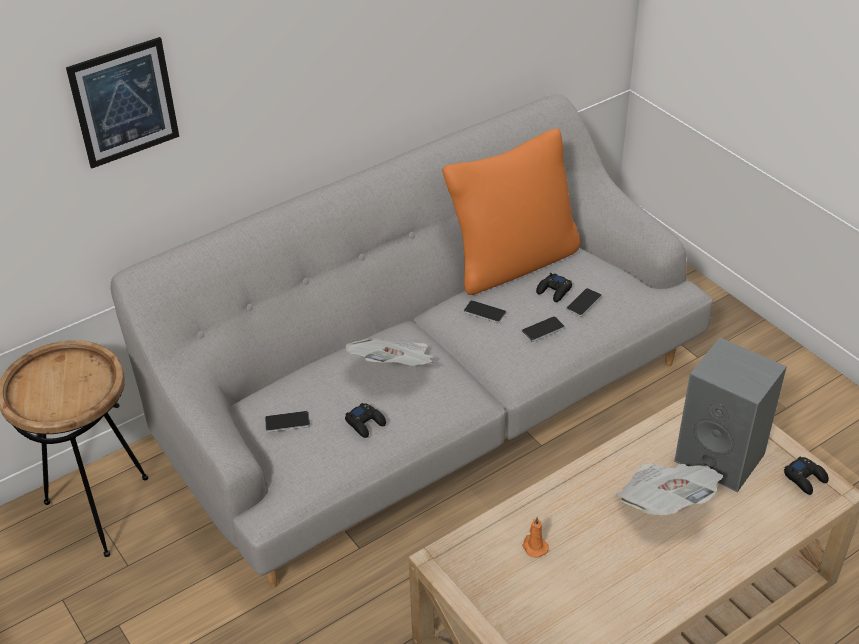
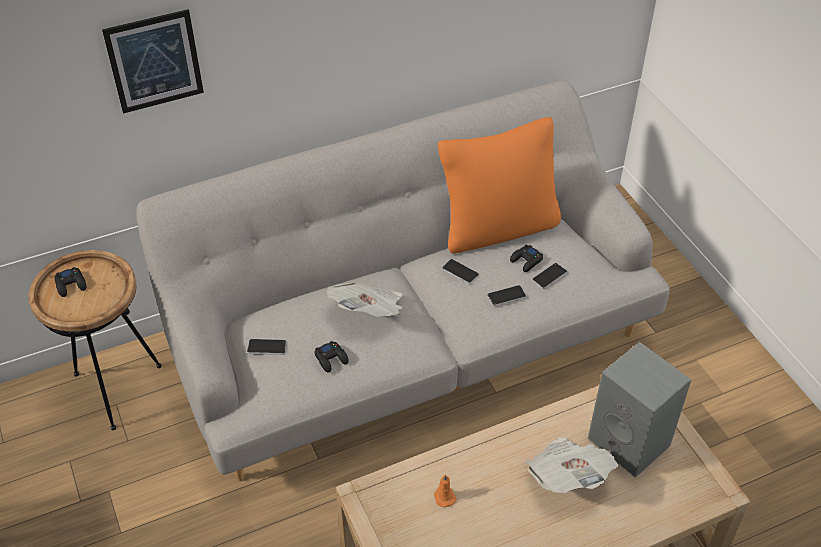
camera: 10 degrees right, 5 degrees up
black game controller [784,457,829,495] -> black game controller moved to [54,267,86,297]

